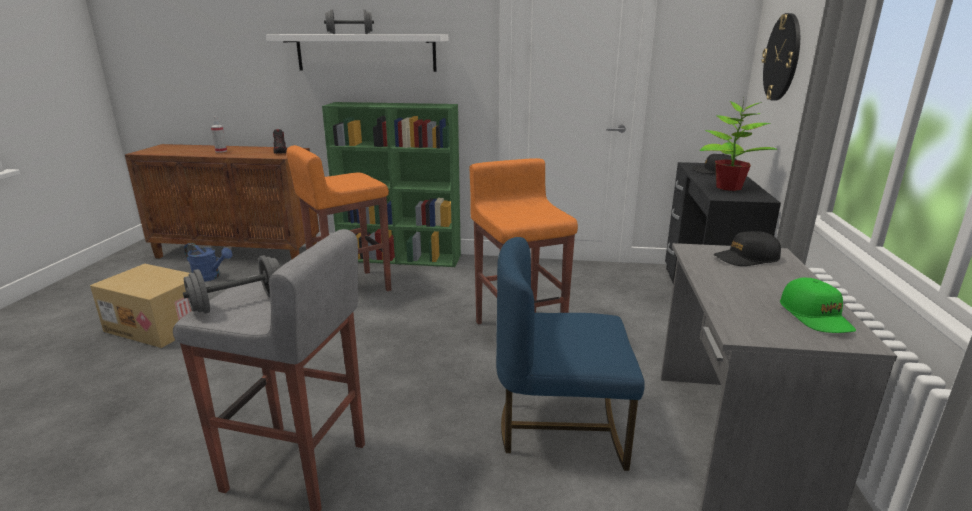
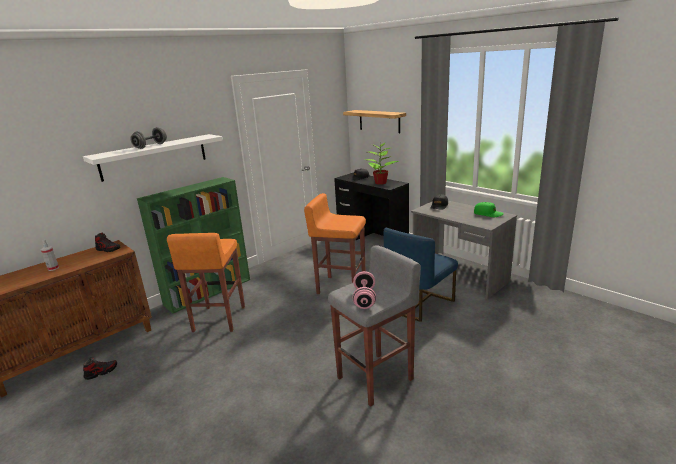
camera: 50 degrees left, 0 degrees up
cardboard box [90,264,192,348] -> none
grey dumbbell [183,255,280,314] -> pink dumbbell [353,271,376,309]
blue watering can [184,243,232,282] -> shoe [83,358,117,380]
wall clock [762,13,800,101] -> shelf [343,110,406,133]

